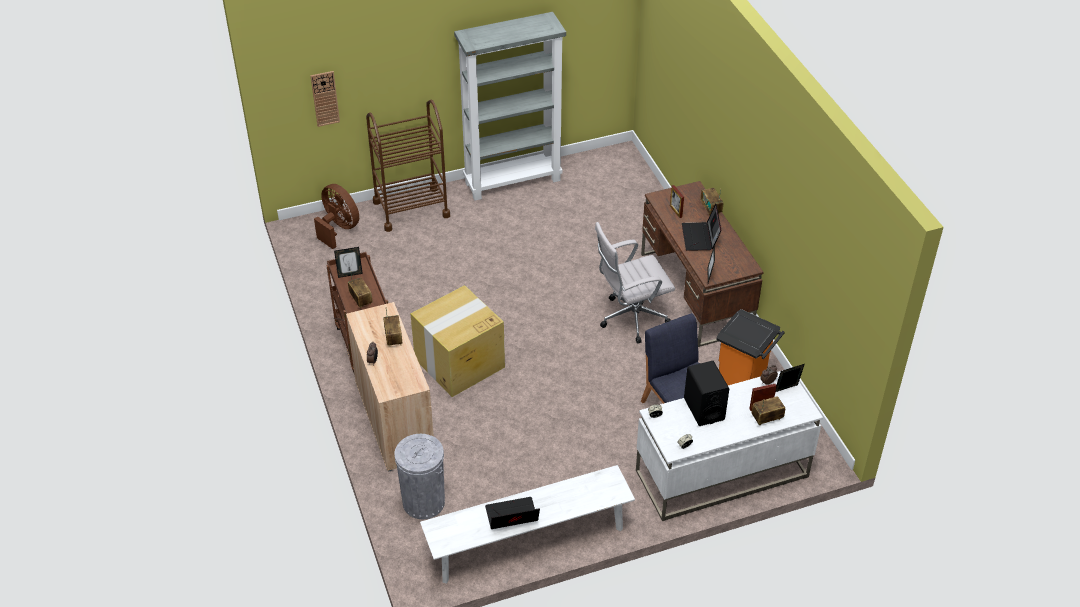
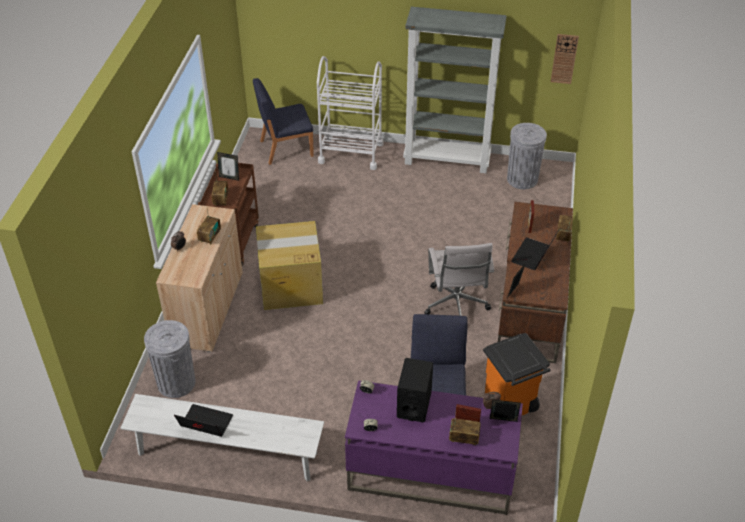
camera: 30 degrees right, 0 degrees up
wall clock [310,71,340,127] -> wall clock moved to [551,34,579,84]
brown fan [314,184,359,249] -> blue chair [253,78,314,165]
brown cart [366,100,450,232] -> white cart [317,56,384,170]
white office chair [595,222,675,343] -> white office chair turned 105 degrees counterclockwise [424,243,494,316]
white desk [636,370,823,521] -> purple desk [345,381,523,515]
none -> grey trash can [507,123,547,189]

